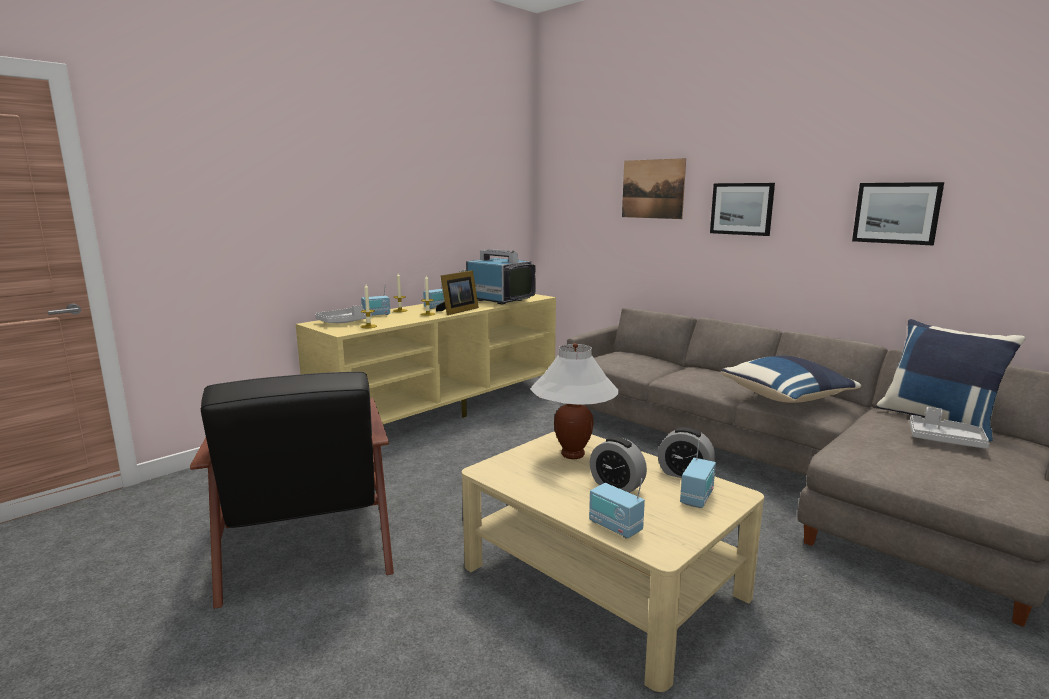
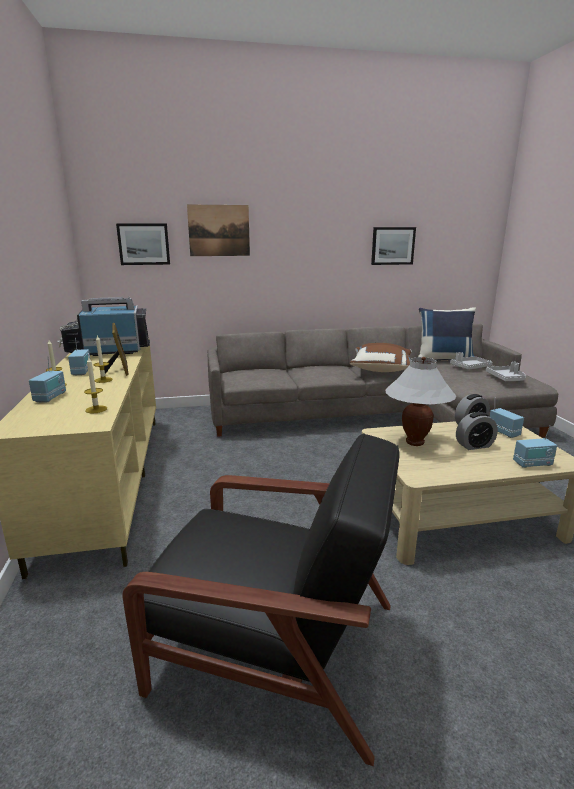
camera: 55 degrees left, 5 degrees up
grey tray [315,305,372,323] -> grey tray moved to [486,362,526,381]
picture [710,183,775,236] -> picture moved to [116,223,170,265]
blue pillow [721,356,861,403] -> brown pillow [350,343,412,372]

